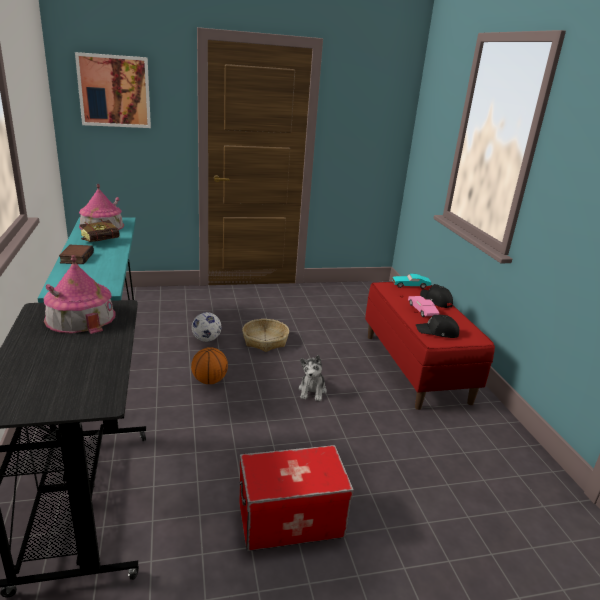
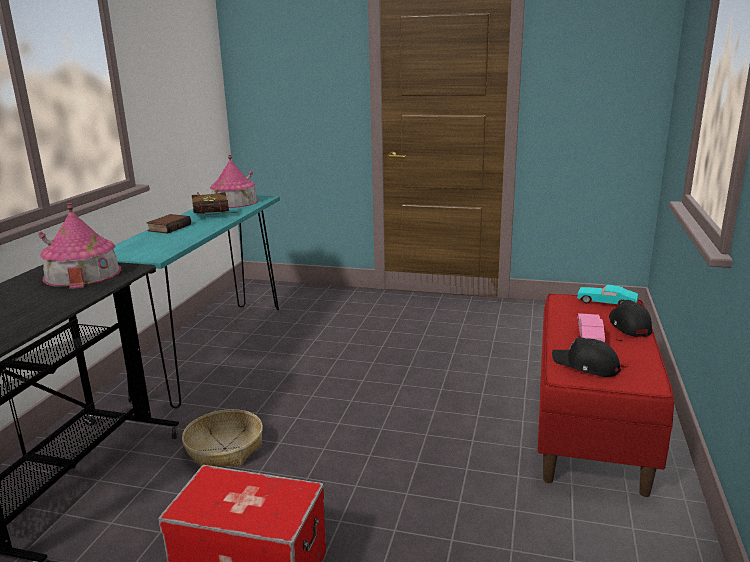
camera: 30 degrees right, 5 degrees down
picture [75,52,151,128] -> none
basketball [191,347,228,384] -> none
football [192,312,221,342] -> none
basket [242,319,289,352] -> basket moved to [182,409,263,467]
plush toy [298,355,327,401] -> none

